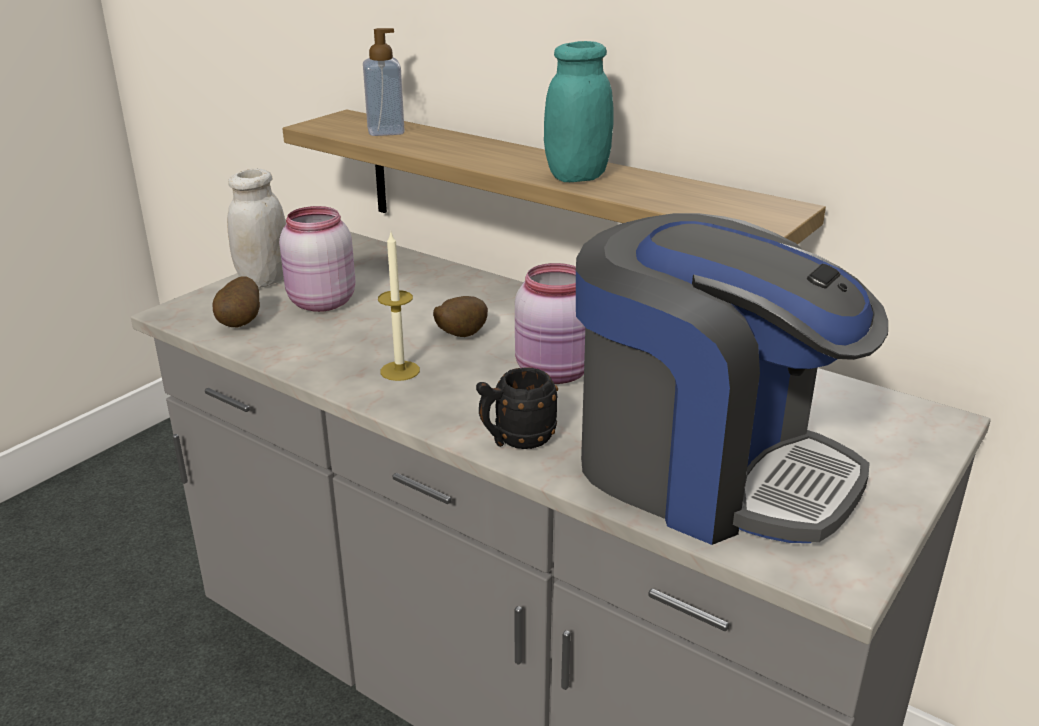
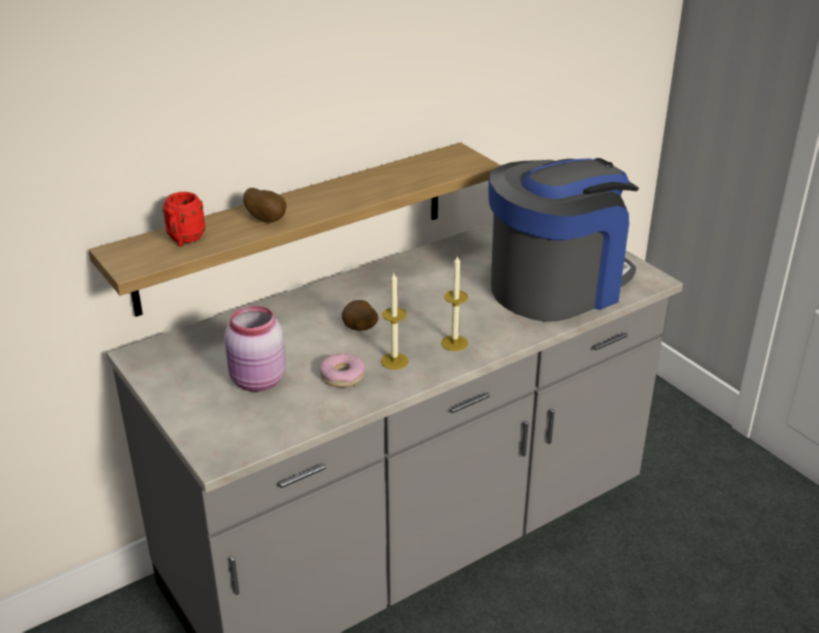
camera: 70 degrees left, 5 degrees up
potato [212,277,260,327] -> potato moved to [243,188,286,223]
white jar [227,169,286,288] -> none
soap dispenser [363,28,405,136] -> red mug [162,192,206,247]
black mug [476,367,558,449] -> none
pink jar [515,263,585,384] -> none
turquoise jar [544,41,614,182] -> none
none -> donut [319,353,365,387]
none -> candle [441,255,468,351]

